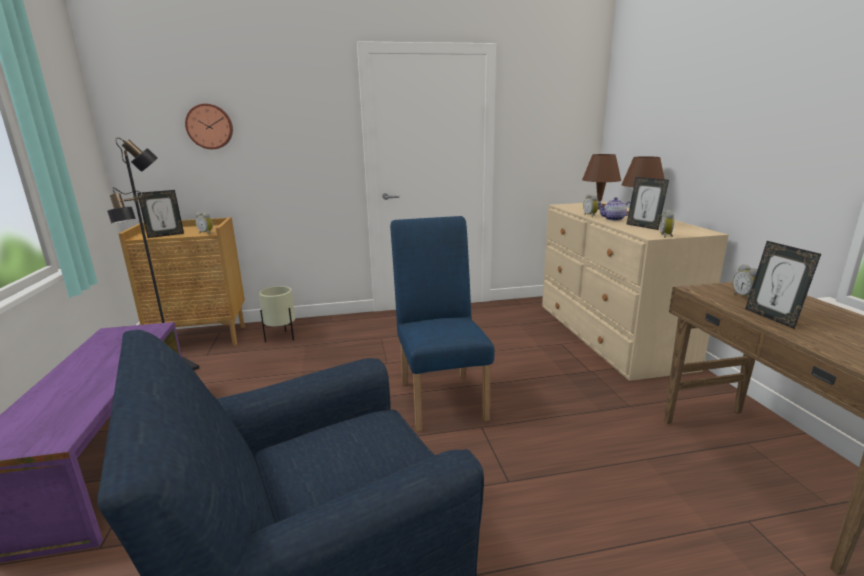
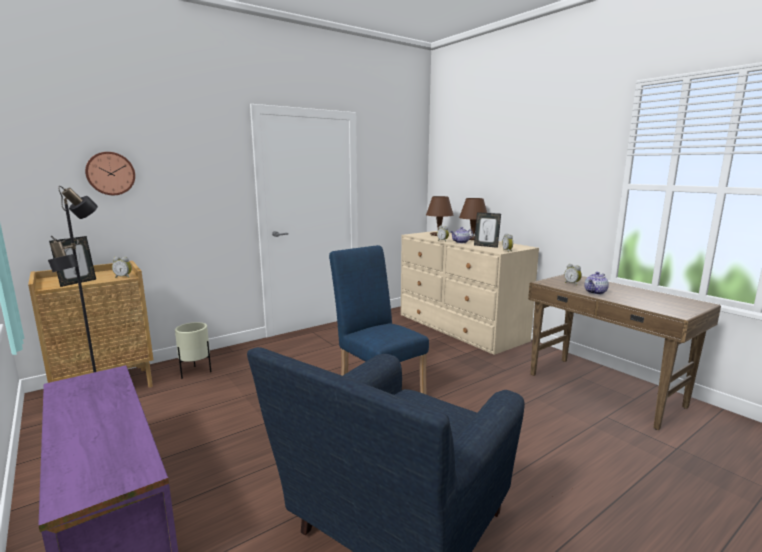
camera: 25 degrees left, 5 degrees down
picture frame [745,241,821,329] -> teapot [584,272,609,295]

